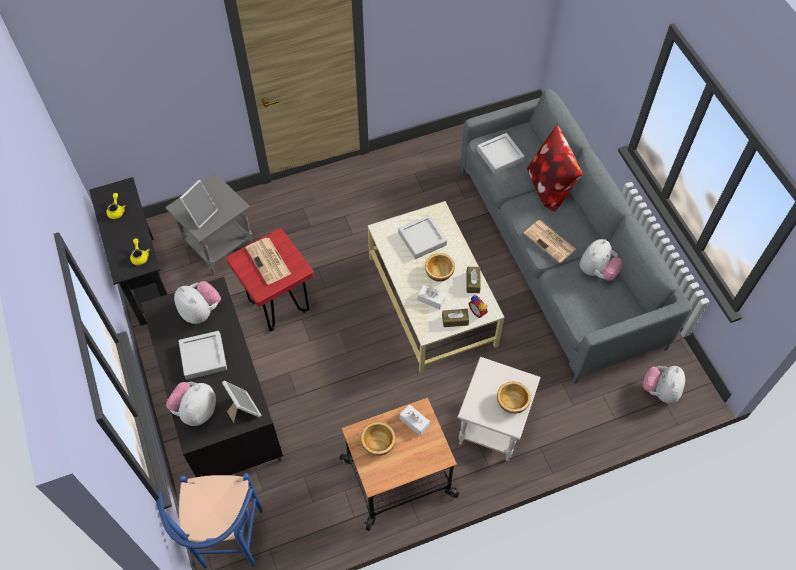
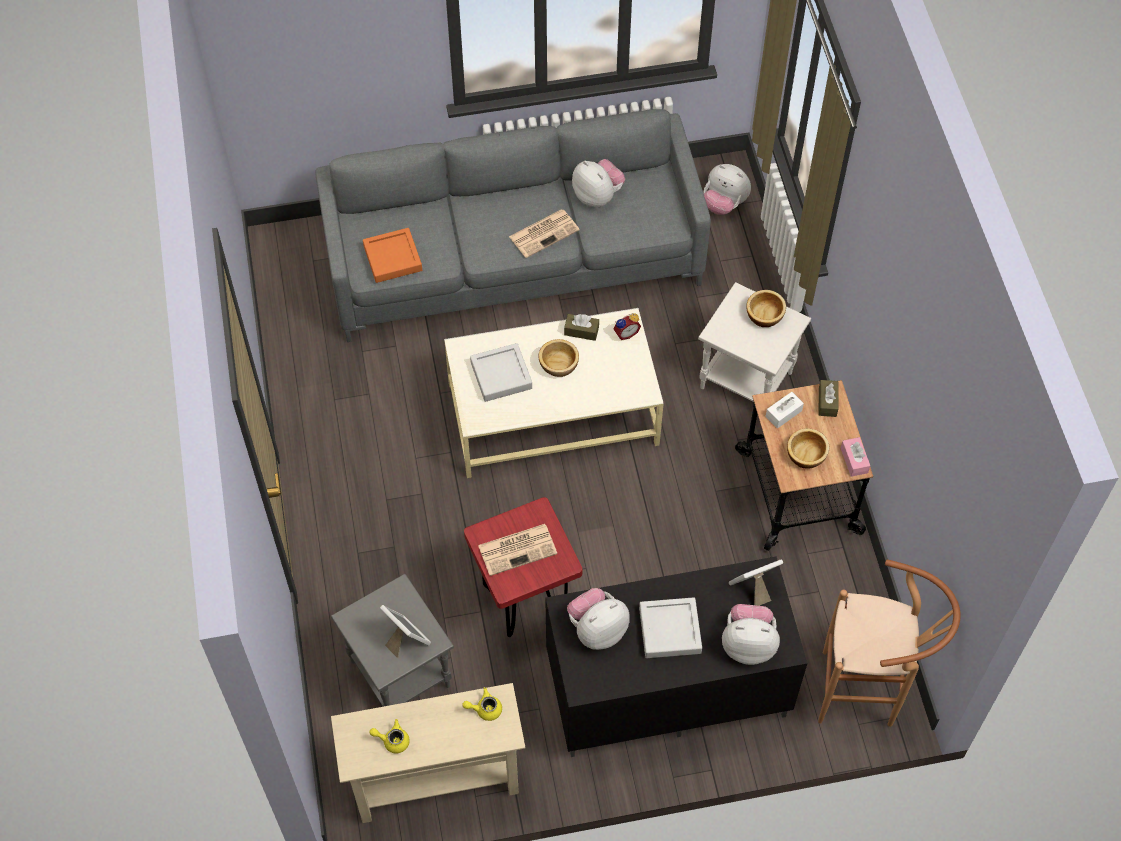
camera: 80 degrees left, 0 degrees up
black console table [89,177,168,326] -> beige console table [331,683,525,823]
blue stool [157,473,263,569] -> brown stool [818,559,961,727]
plush toy [166,382,216,426] -> plush toy turned 150 degrees clockwise [722,604,780,665]
white tissue box [417,285,446,310] -> none
brown tissue box [442,309,469,327] -> brown tissue box moved to [818,380,839,417]
grey tray [477,133,525,174] -> orange tray [363,228,422,283]
pillow [527,125,582,212] -> none
none -> pink tissue box [841,437,870,477]

